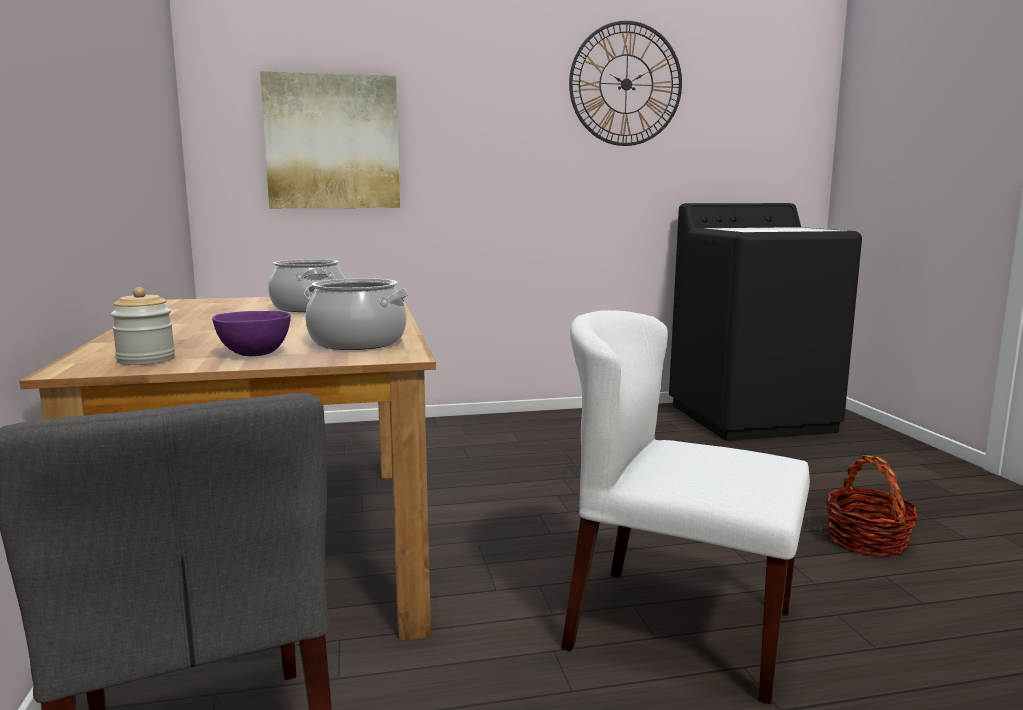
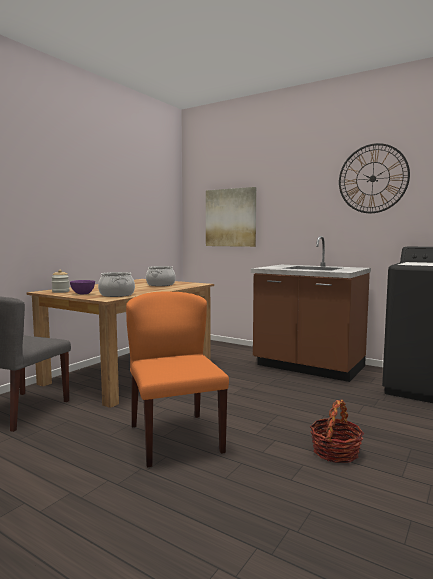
camera: 45 degrees right, 5 degrees down
white chair [561,310,810,704] -> orange chair [126,292,229,468]
none -> brown counter [251,236,371,382]

